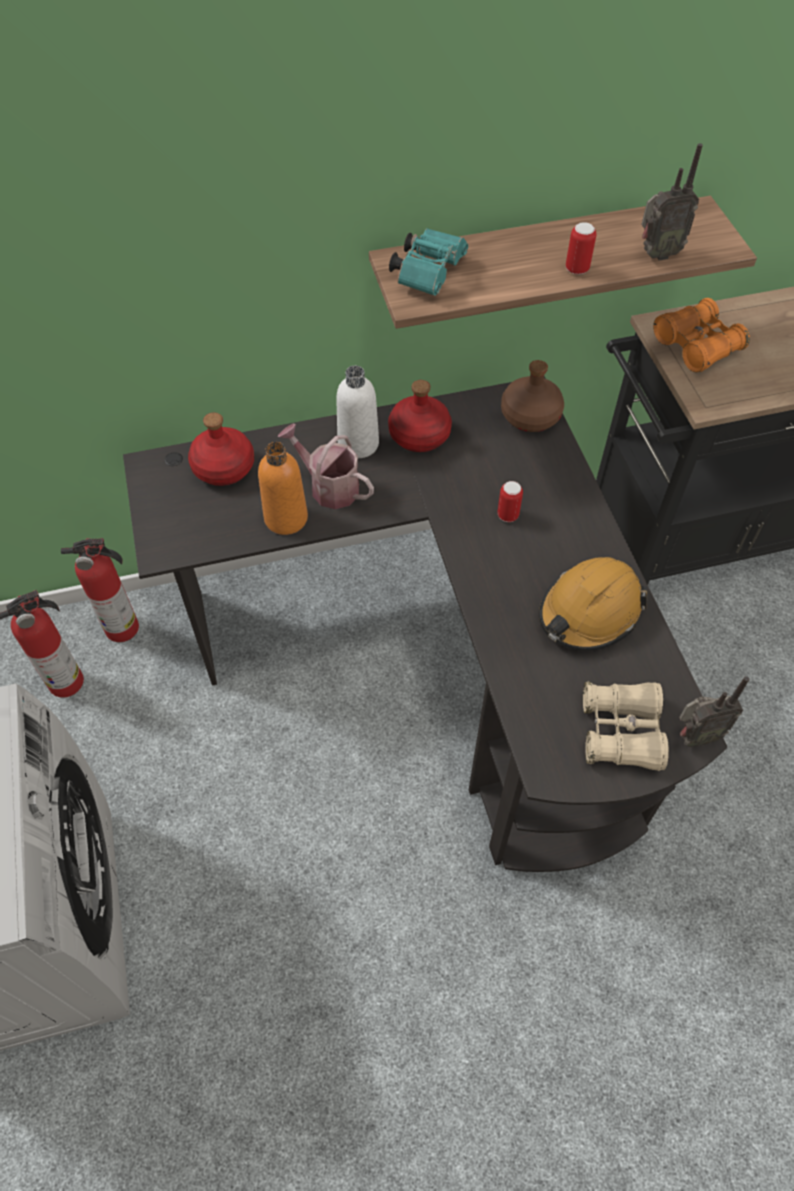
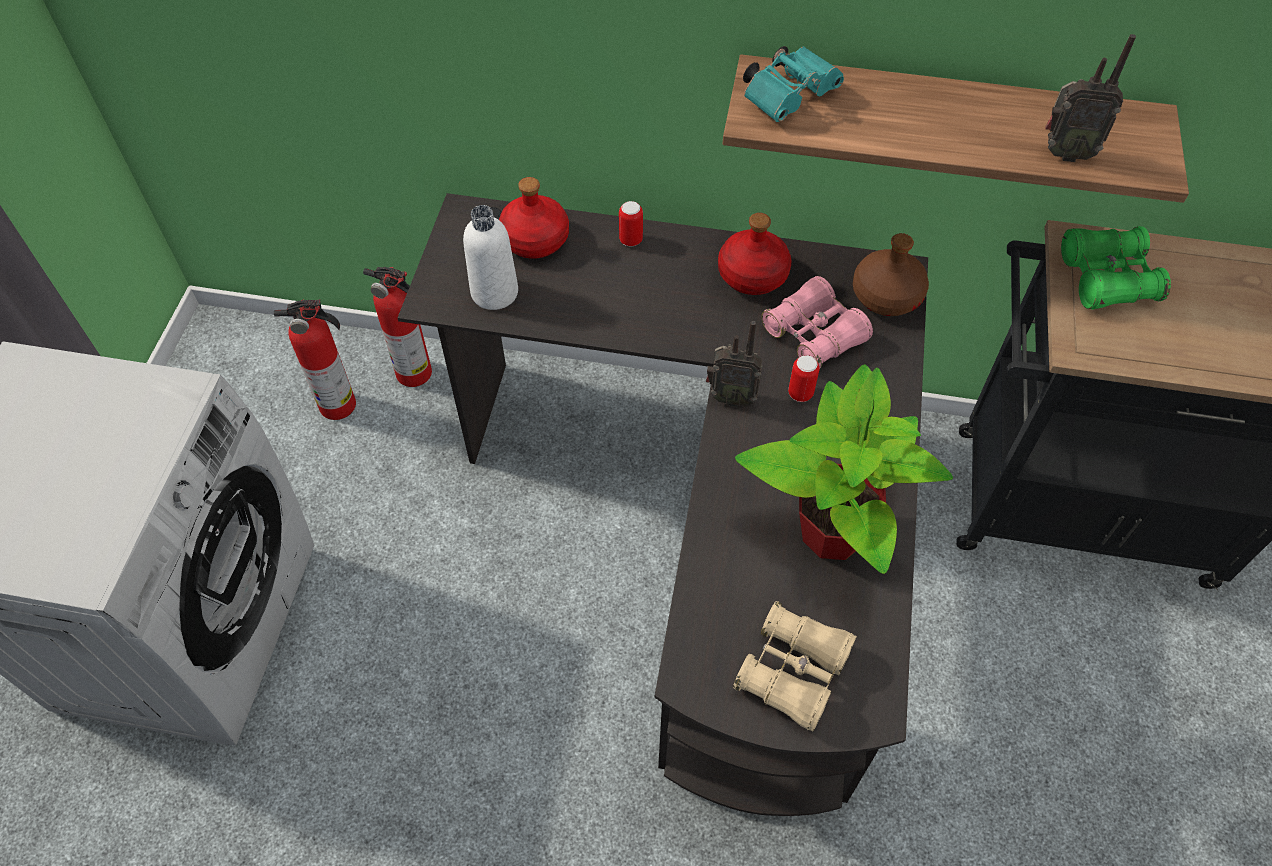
camera: 25 degrees right, 0 degrees up
orange bottle [258,442,308,535] -> none
watering can [278,424,374,509] -> none
white bottle [336,366,379,458] -> white bottle moved to [463,205,518,310]
orange hard hat [539,557,648,651] -> potted plant [735,364,953,574]
can [566,222,596,274] -> can moved to [619,201,643,246]
orange binoculars [653,298,750,372] -> green binoculars [1061,226,1171,309]
radio [679,676,749,747] -> radio moved to [706,321,763,407]
none -> pink binoculars [761,276,873,368]

